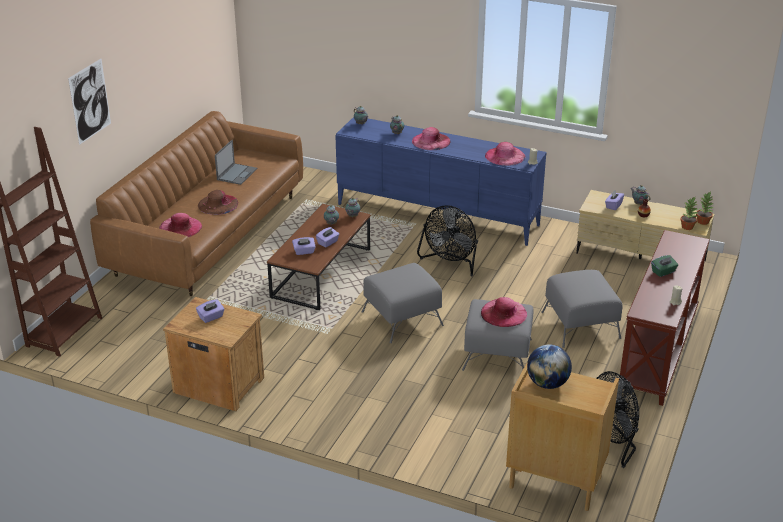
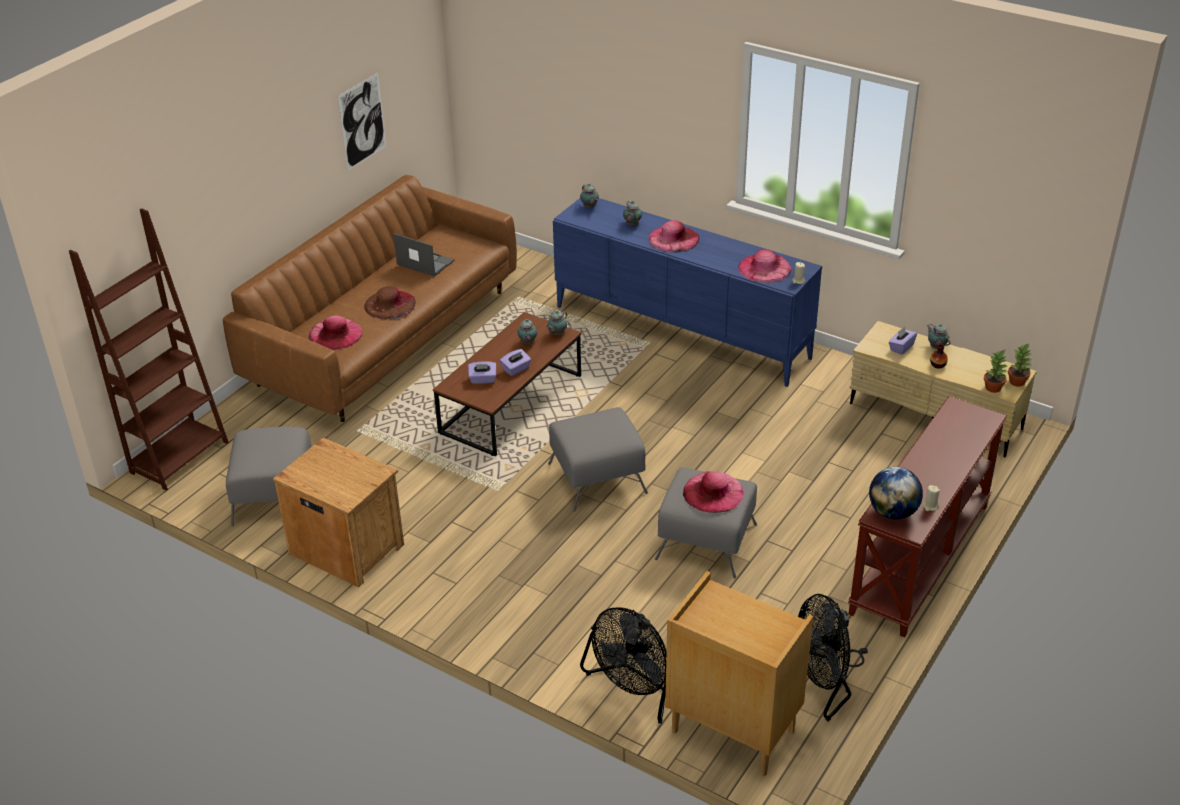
camera: 10 degrees right, 5 degrees up
picture [68,59,111,145] -> picture moved to [338,73,386,171]
purple tissue box [196,299,225,323] -> none
laptop [215,140,258,185] -> laptop turned 90 degrees counterclockwise [394,233,454,277]
black fan [417,205,478,276] -> black fan moved to [580,607,667,724]
globe [527,344,572,389] -> globe moved to [869,467,923,520]
grey ottoman [541,270,623,348] -> grey ottoman moved to [226,426,311,527]
green tissue box [651,255,678,277] -> none

